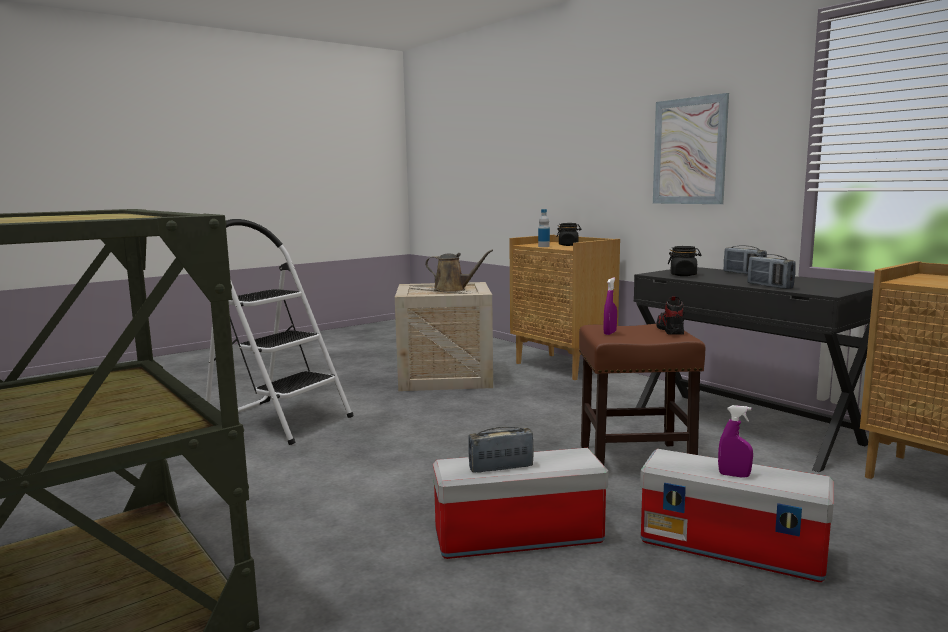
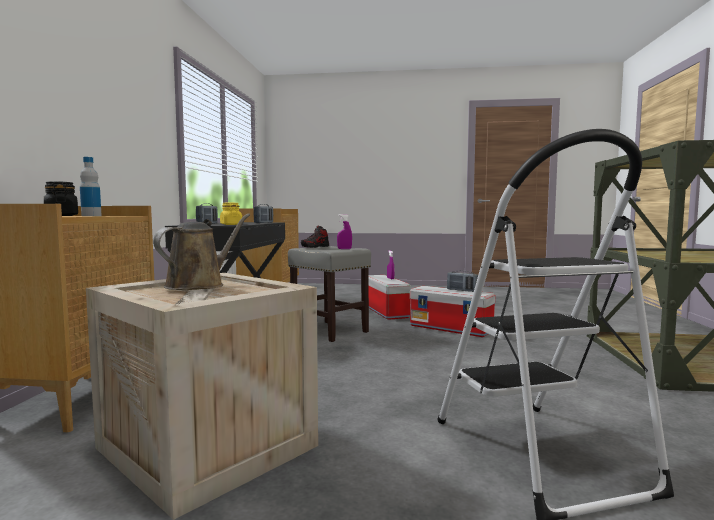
camera: 135 degrees left, 5 degrees down
brown watering can [425,250,493,292] -> brown watering can turned 60 degrees clockwise [153,214,250,290]
brown stool [579,324,706,465] -> grey stool [288,246,371,342]
picture [653,93,729,204] -> none
black jar [668,246,701,276] -> yellow jar [220,203,242,225]

